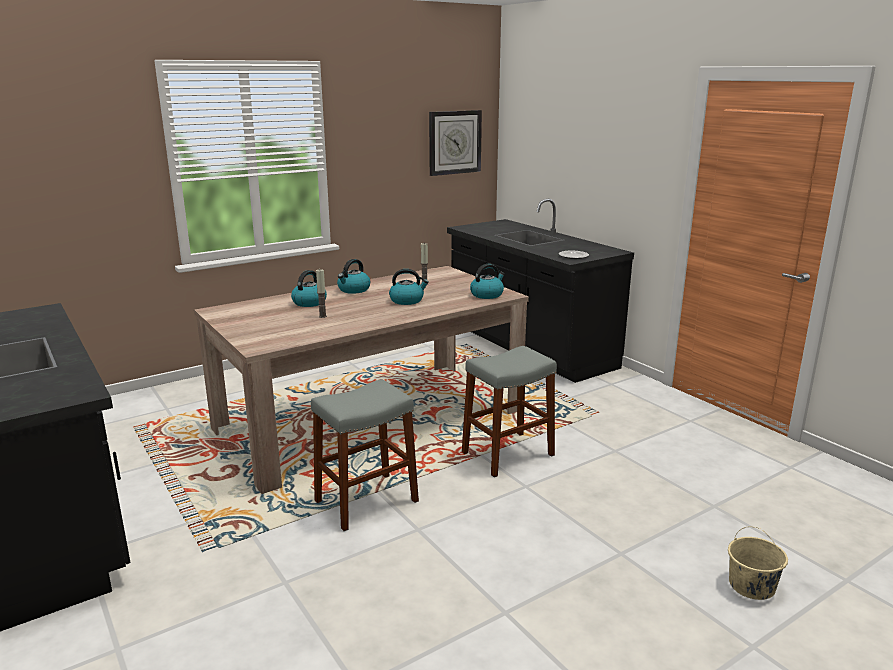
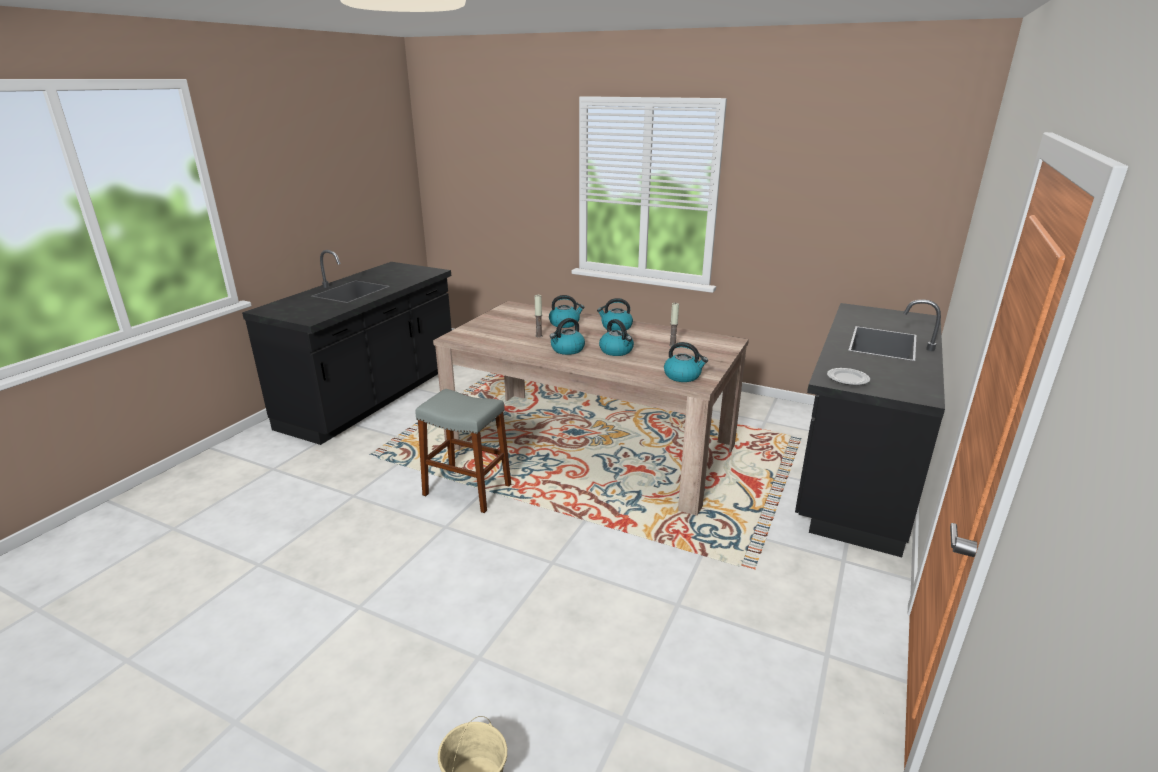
camera: 60 degrees right, 5 degrees up
wall clock [429,110,482,176] -> none
grey stool [462,346,557,477] -> none
none -> kettle [550,318,585,355]

